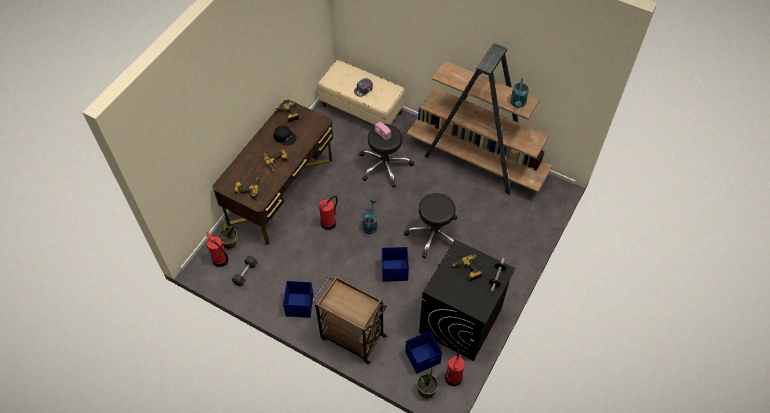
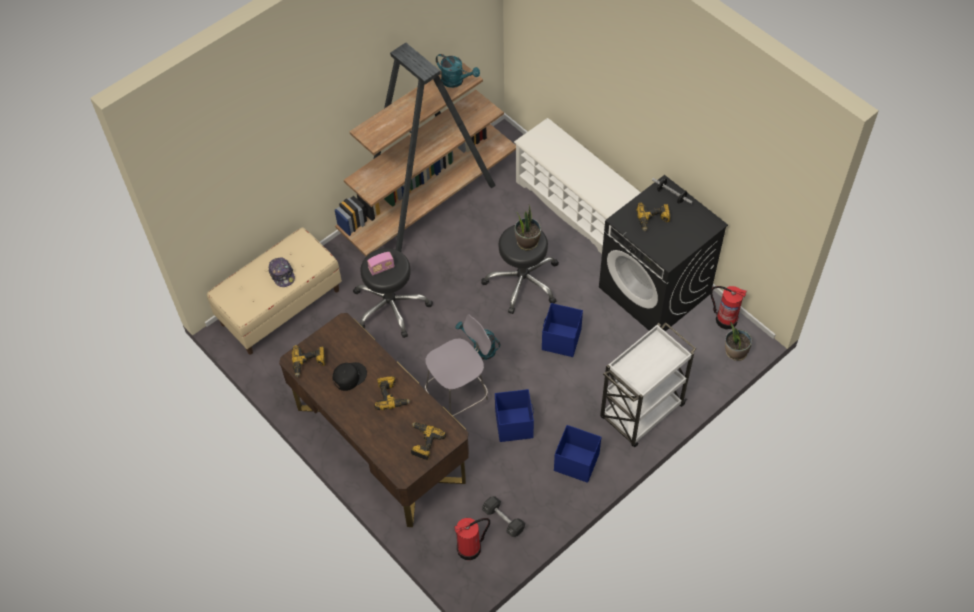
camera: 70 degrees left, 0 degrees up
potted plant [218,218,238,250] -> potted plant moved to [515,206,541,251]
brown cart [312,276,387,364] -> white cart [600,322,696,447]
fire extinguisher [319,196,337,230] -> grey chair [425,314,491,416]
blue storage box [405,330,442,374] -> blue storage box moved to [495,389,534,442]
none -> white shoe rack [514,118,641,254]

